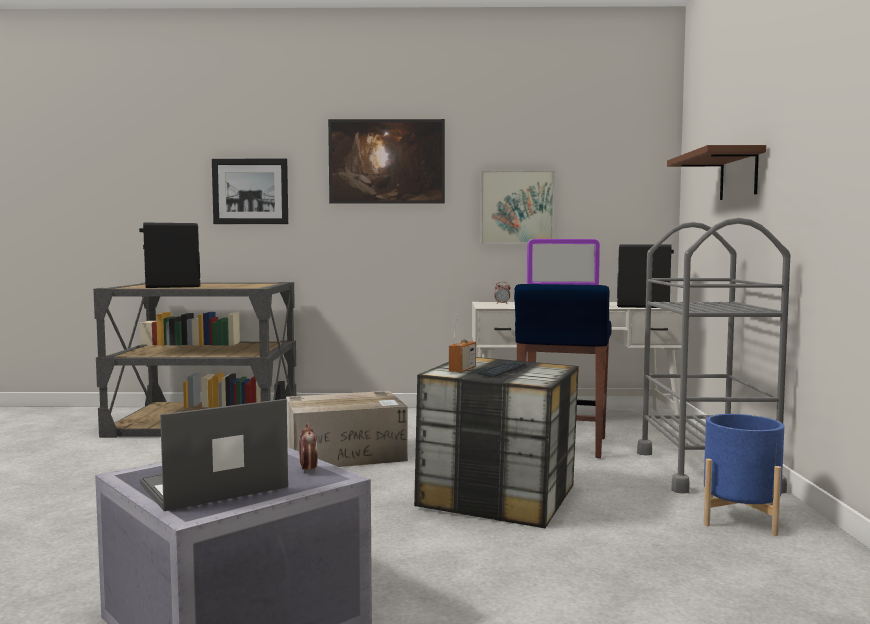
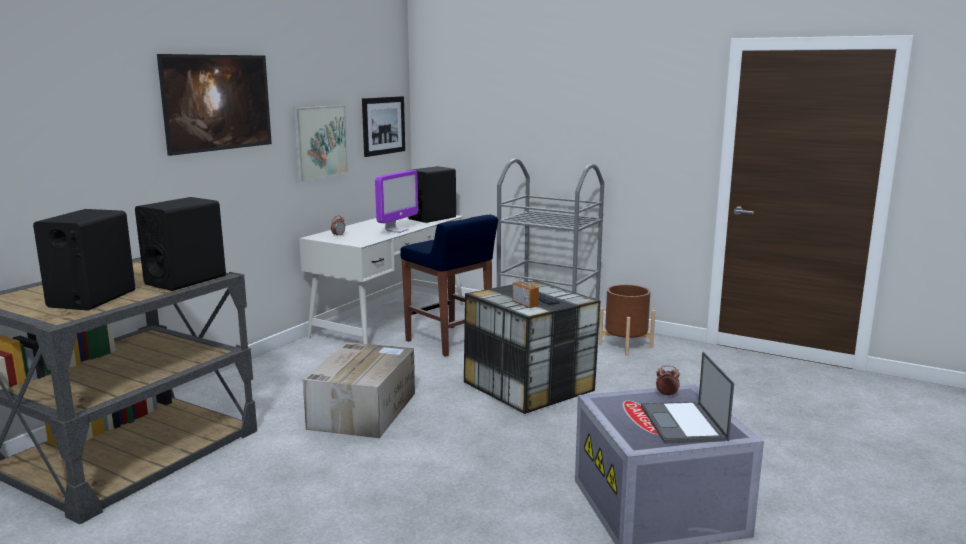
camera: 60 degrees left, 10 degrees up
picture [212,159,288,224] -> picture moved to [362,96,405,157]
brown shelf [667,145,766,200] -> none
blue planter [704,414,784,536] -> brown planter [599,285,655,356]
none -> black speaker [135,197,226,291]

